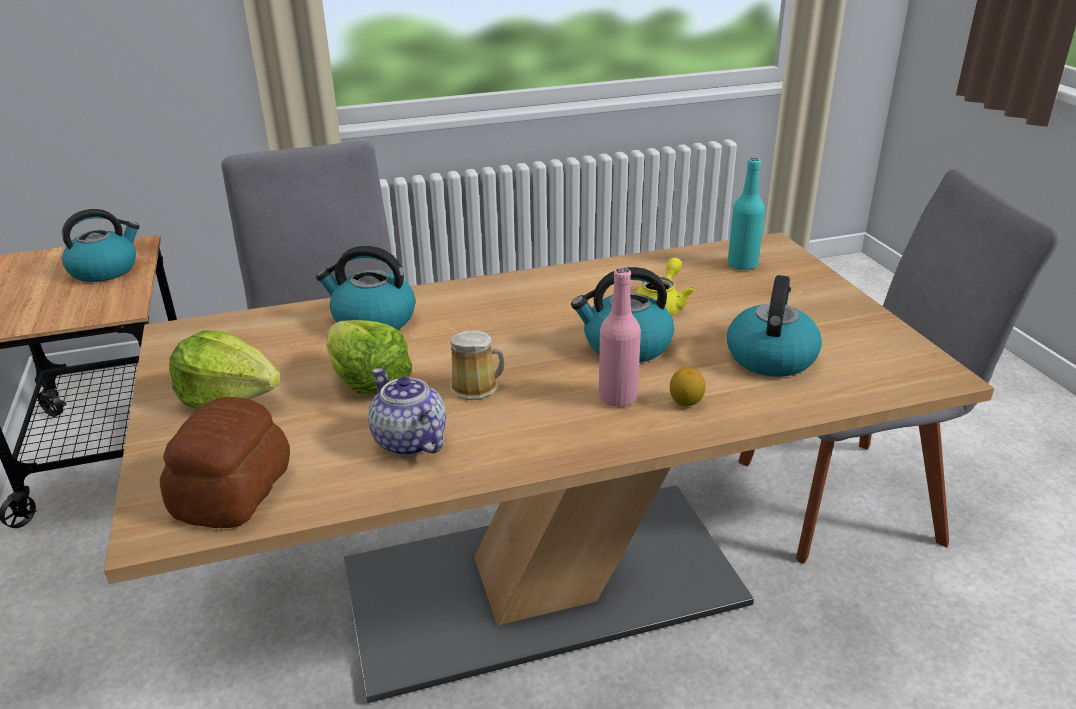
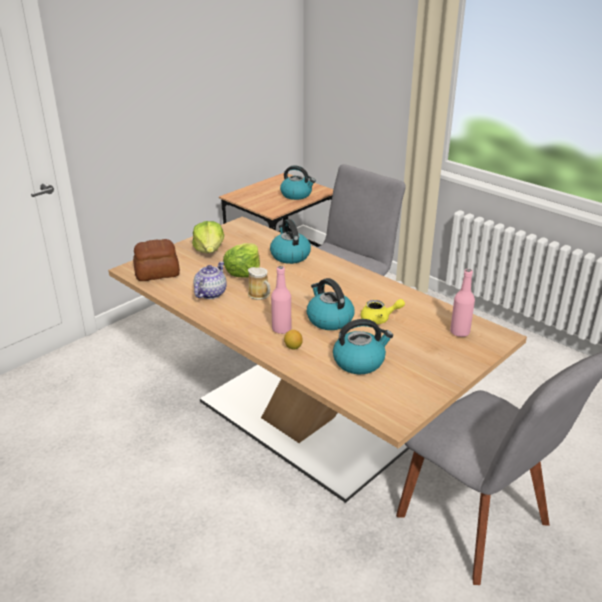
camera: 60 degrees right, 0 degrees up
turquoise bottle [728,158,765,271] -> pink bottle [450,269,475,337]

